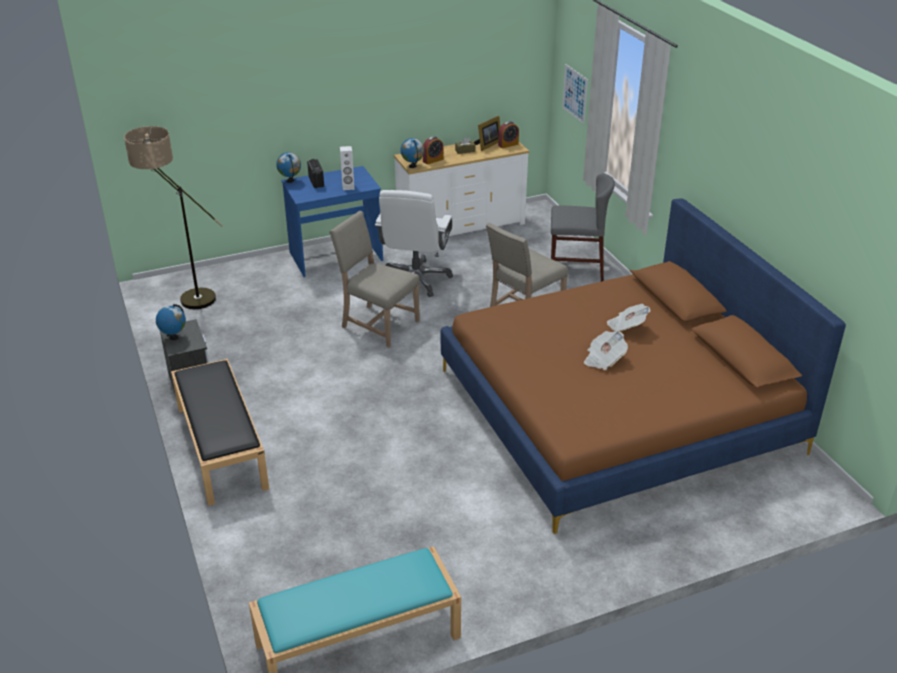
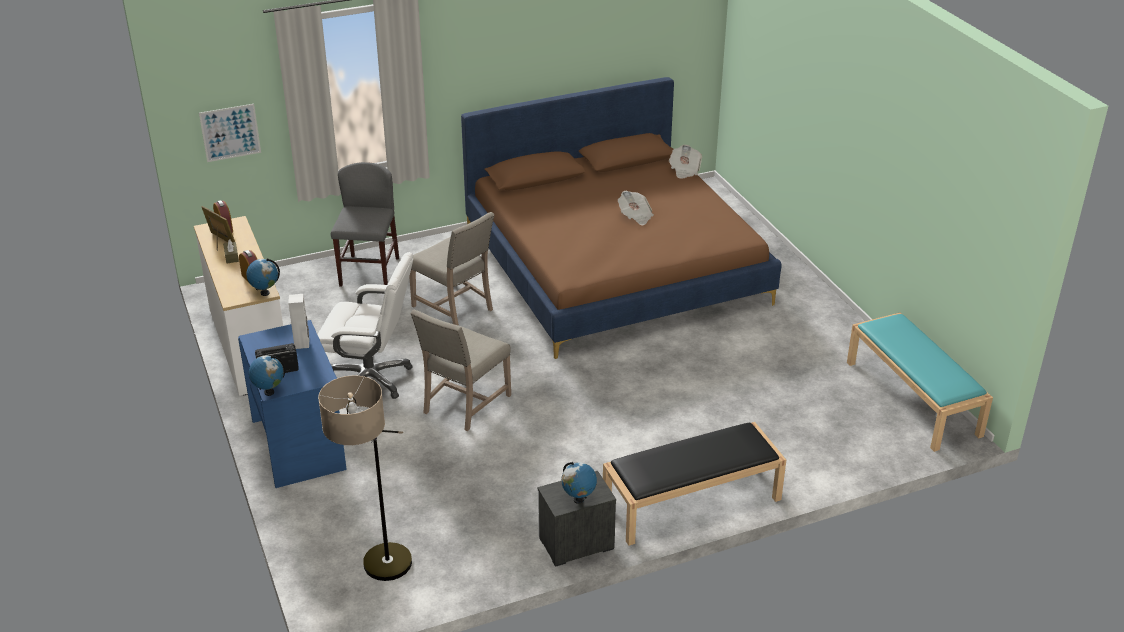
camera: 90 degrees left, 0 degrees up
newspaper [607,304,651,332] -> newspaper moved to [669,145,702,179]

